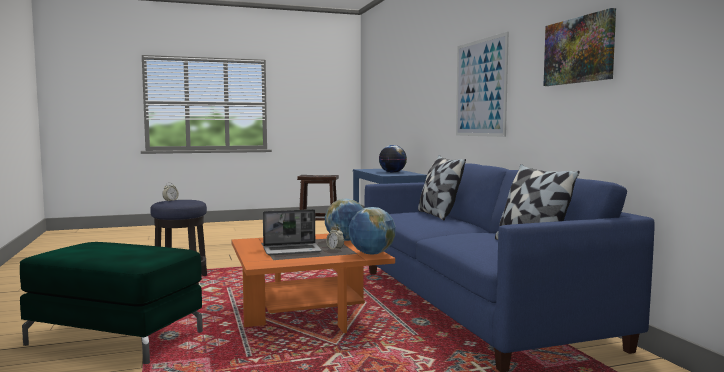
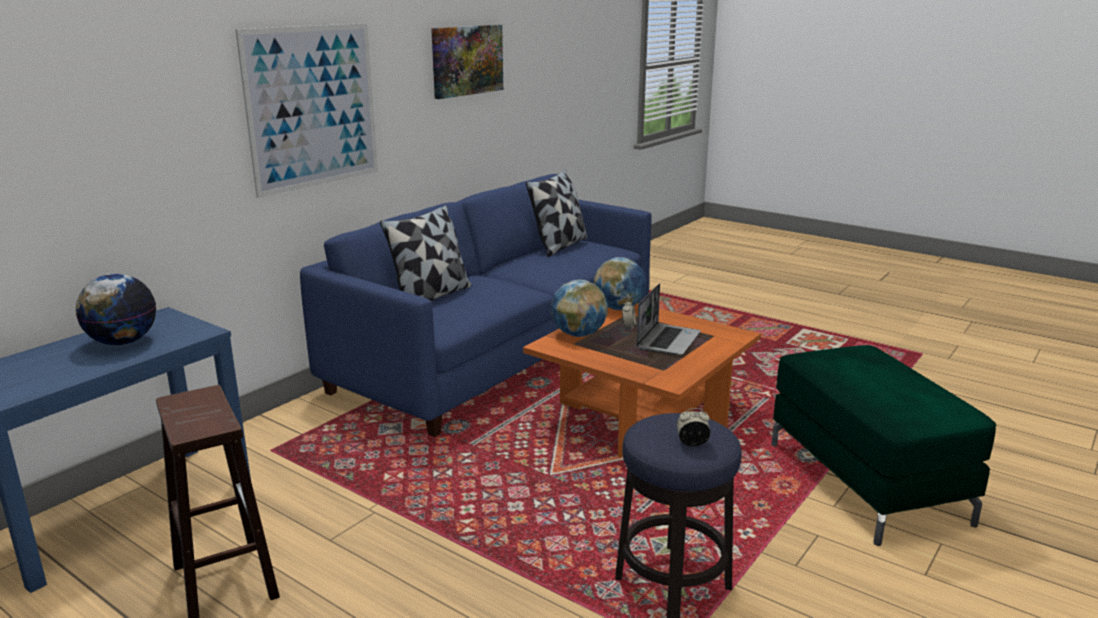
camera: 125 degrees left, 15 degrees up
laptop [263,209,322,255] -> laptop turned 75 degrees clockwise [636,284,701,356]

